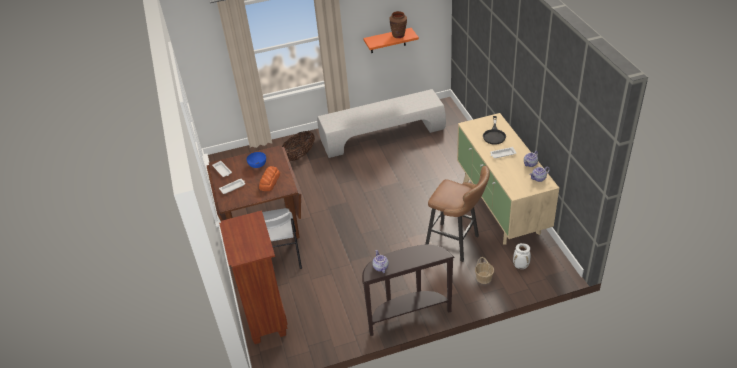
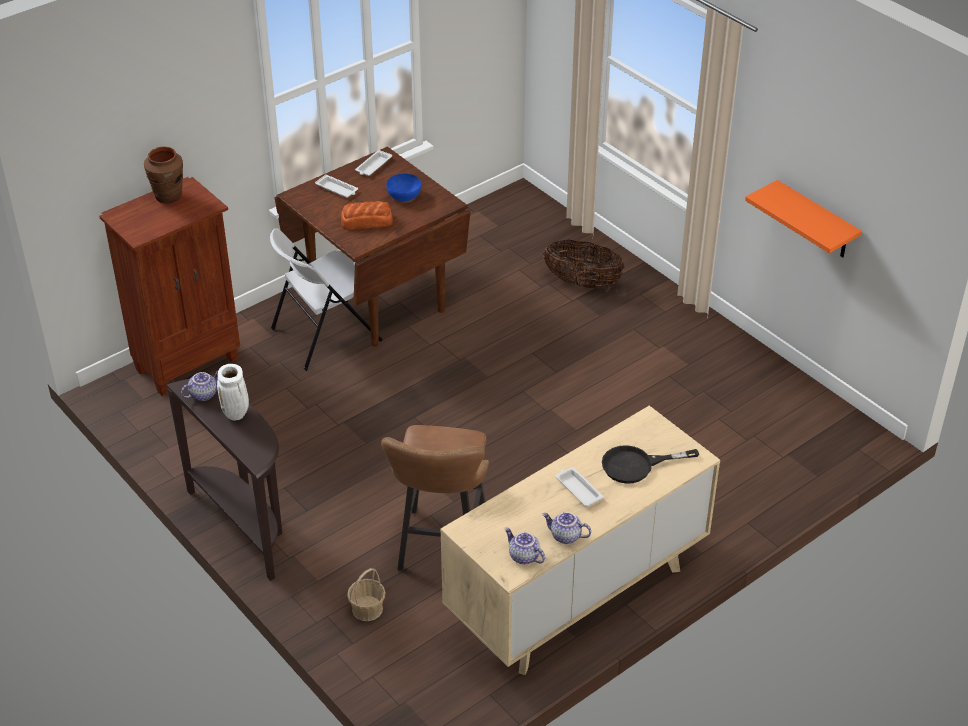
camera: 65 degrees right, 0 degrees up
grey bench [317,89,446,158] -> none
brown vase [389,11,407,38] -> brown vase moved to [144,147,183,204]
white vase [513,243,531,269] -> white vase moved to [217,364,249,420]

